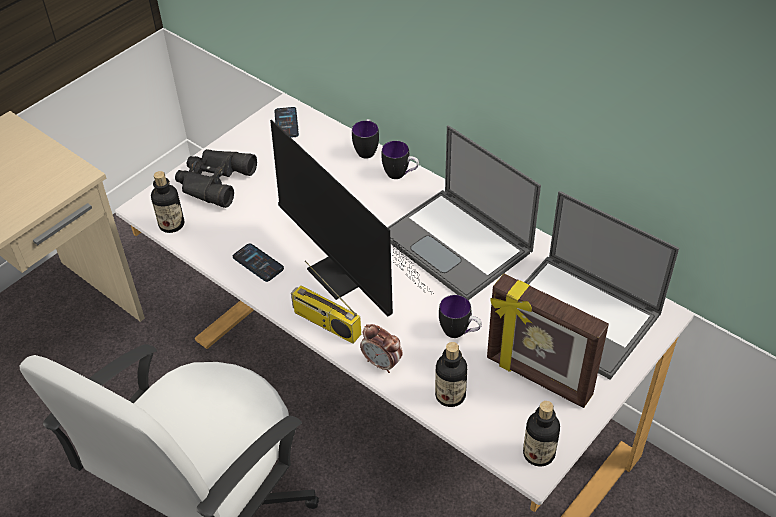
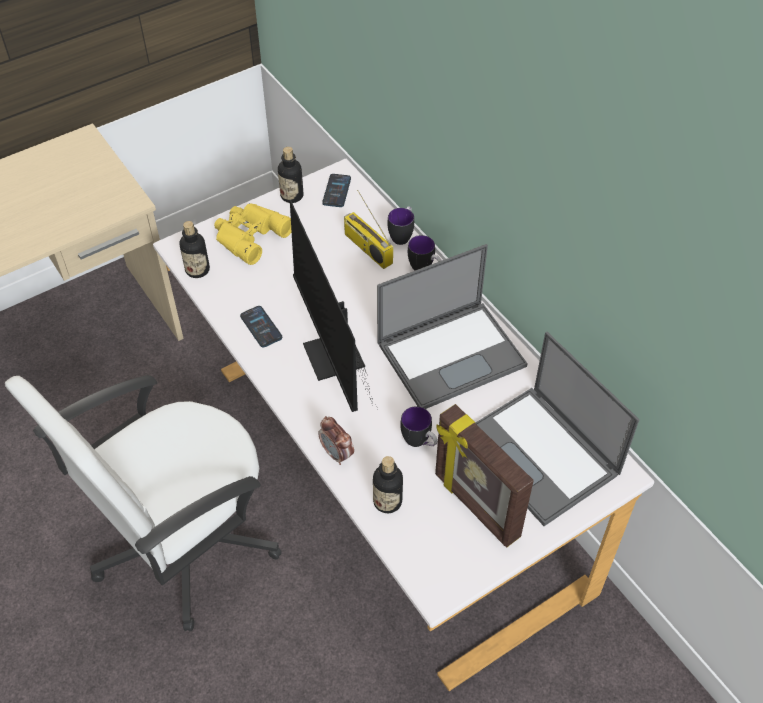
camera: 15 degrees right, 5 degrees up
black binoculars [175,149,257,208] -> yellow binoculars [214,203,292,265]
radio [291,260,361,344] -> radio moved to [344,190,393,269]
laptop [387,125,541,300] -> laptop turned 90 degrees counterclockwise [377,244,528,409]
bottle [523,401,560,467] -> bottle moved to [278,147,303,203]

